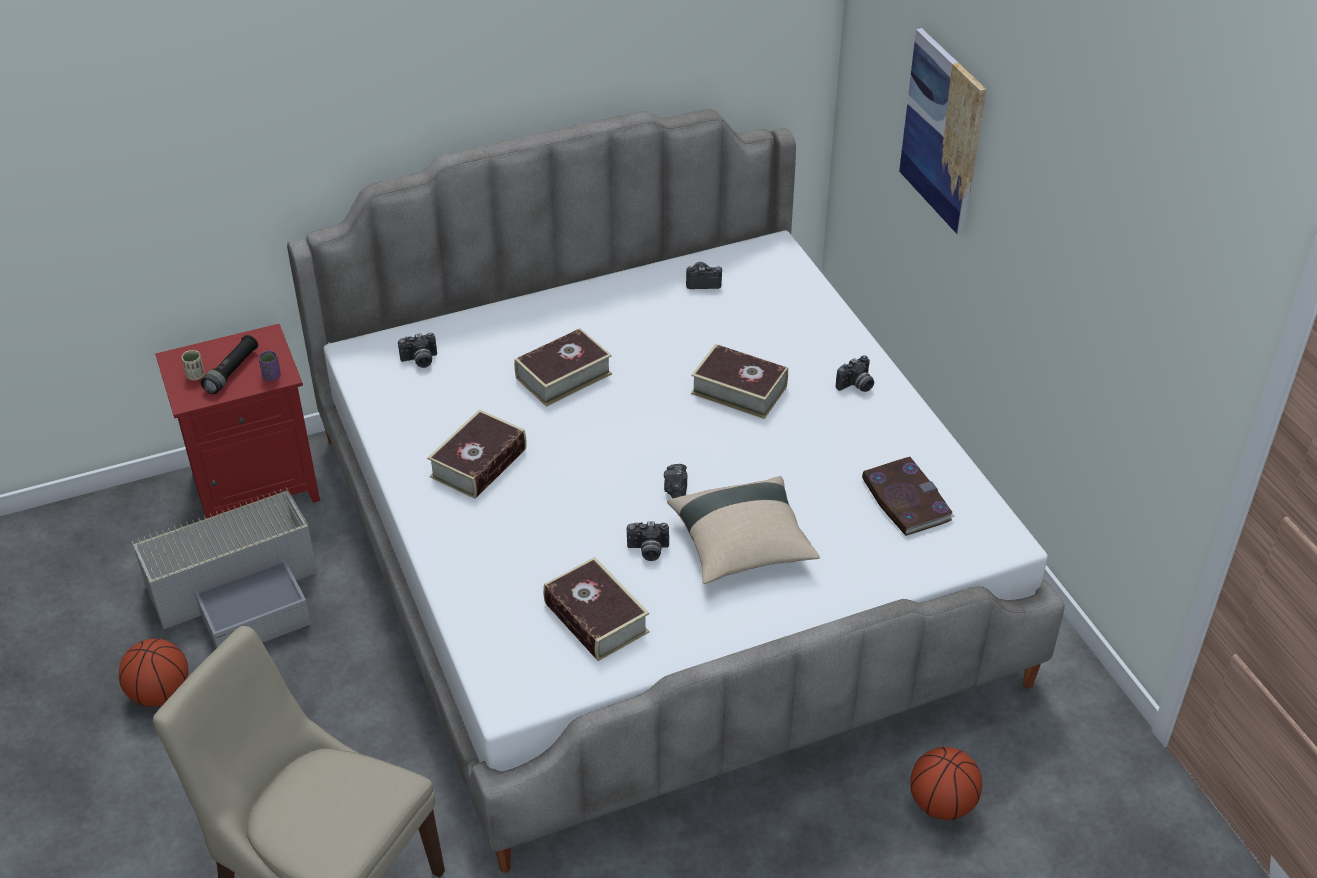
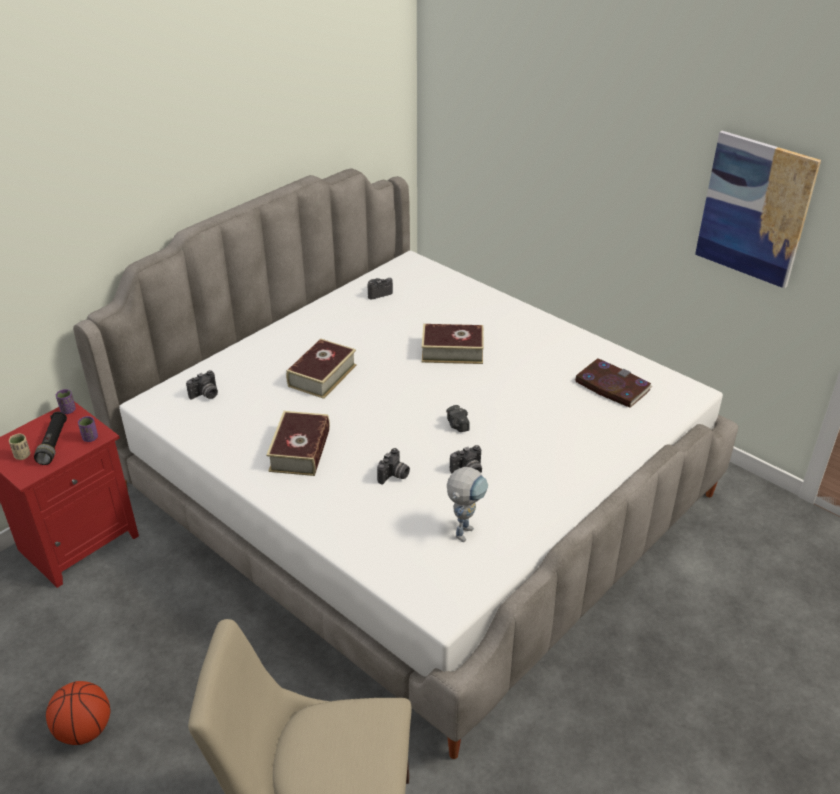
camera: 25 degrees left, 5 degrees down
grey storage box [132,488,318,648] -> none
book [543,557,649,661] -> toy robot [447,467,488,542]
beige pillow [667,476,820,584] -> none
camera [836,355,874,392] -> camera moved to [377,448,410,484]
picture [899,28,986,236] -> picture moved to [695,131,821,289]
basketball [910,747,982,820] -> none
none -> purple cup [56,389,76,414]

